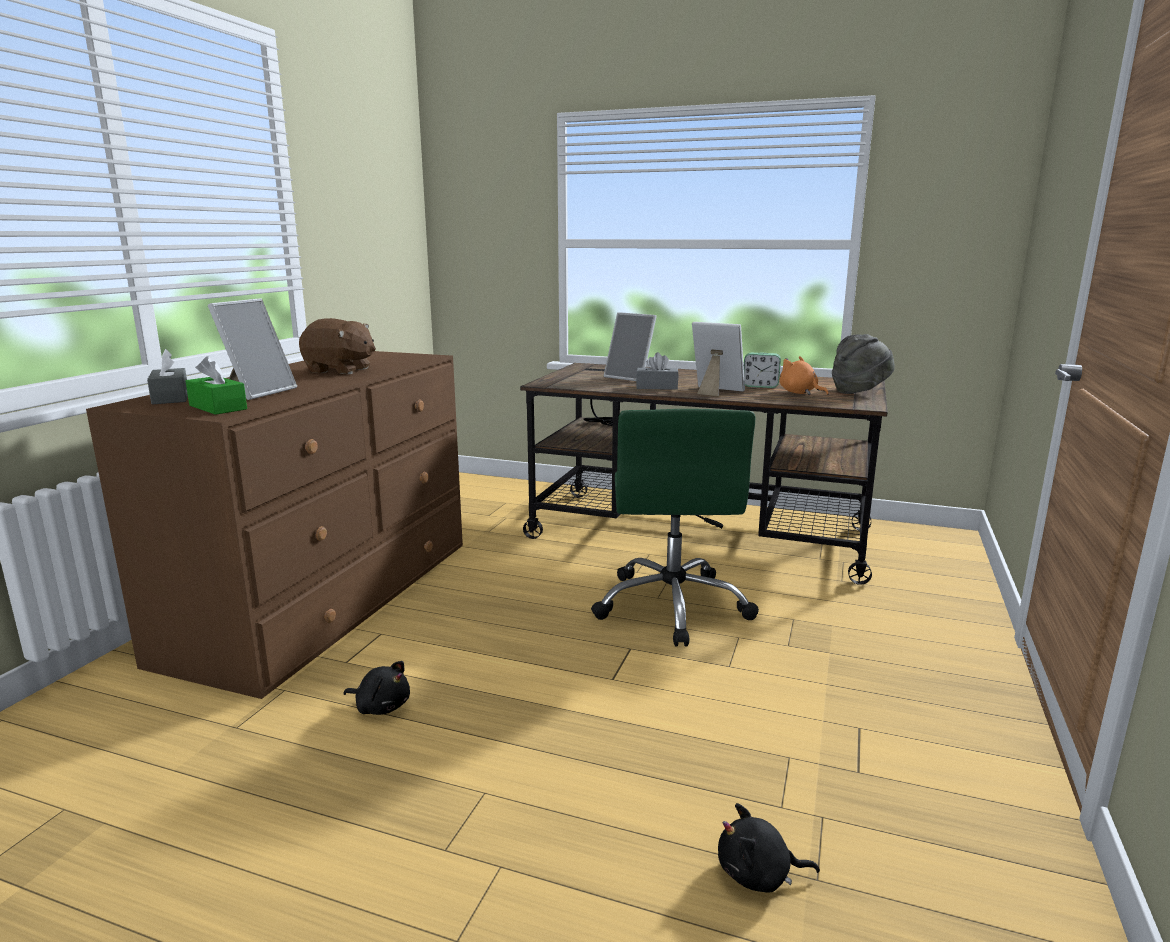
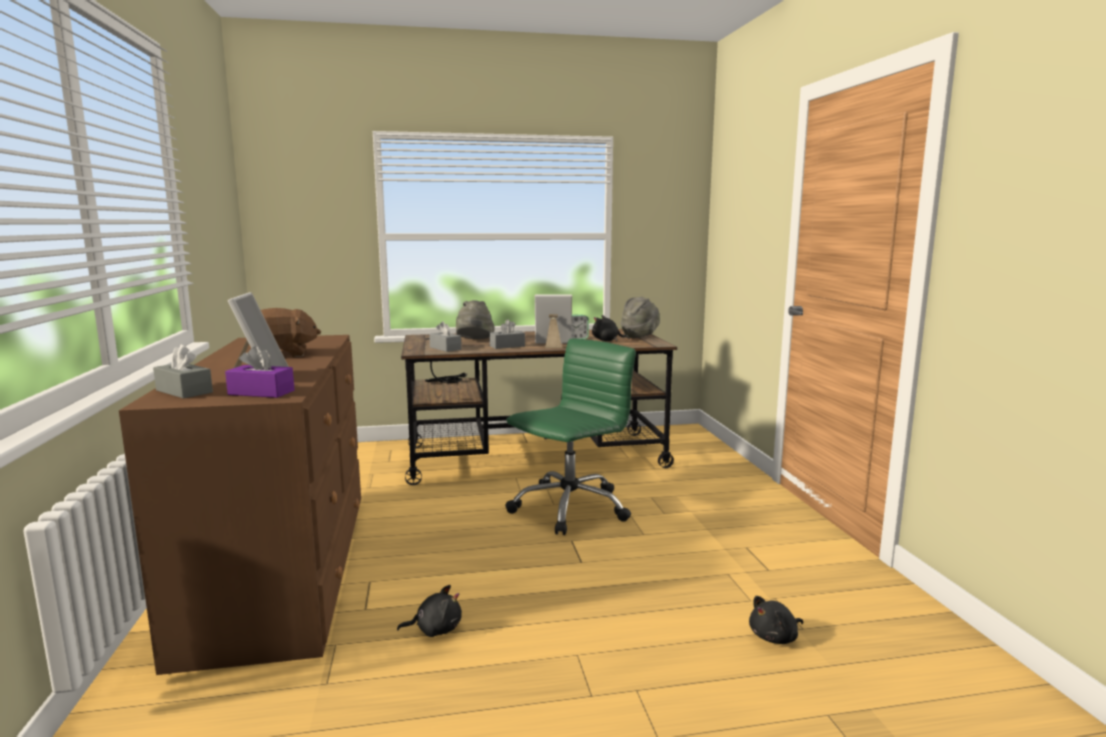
camera: 30 degrees left, 5 degrees down
green tissue box [186,356,247,415] -> purple tissue box [225,346,295,398]
green office chair [591,409,759,646] -> green office chair turned 105 degrees counterclockwise [505,338,636,535]
picture frame [604,312,657,381] -> grey hat [456,300,495,339]
orange plush toy [779,356,829,395] -> black plush toy [592,315,630,341]
none -> grey tissue box [429,321,461,352]

